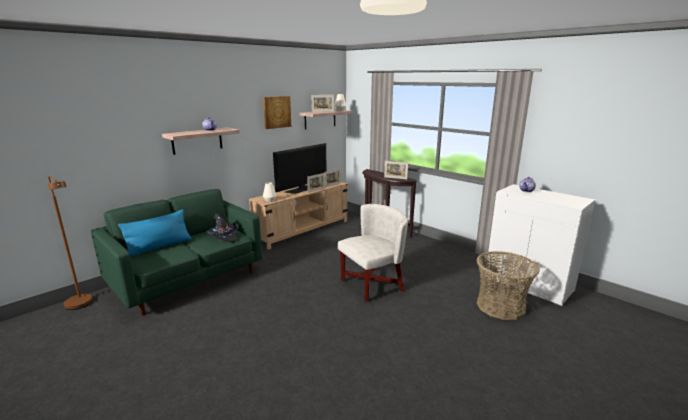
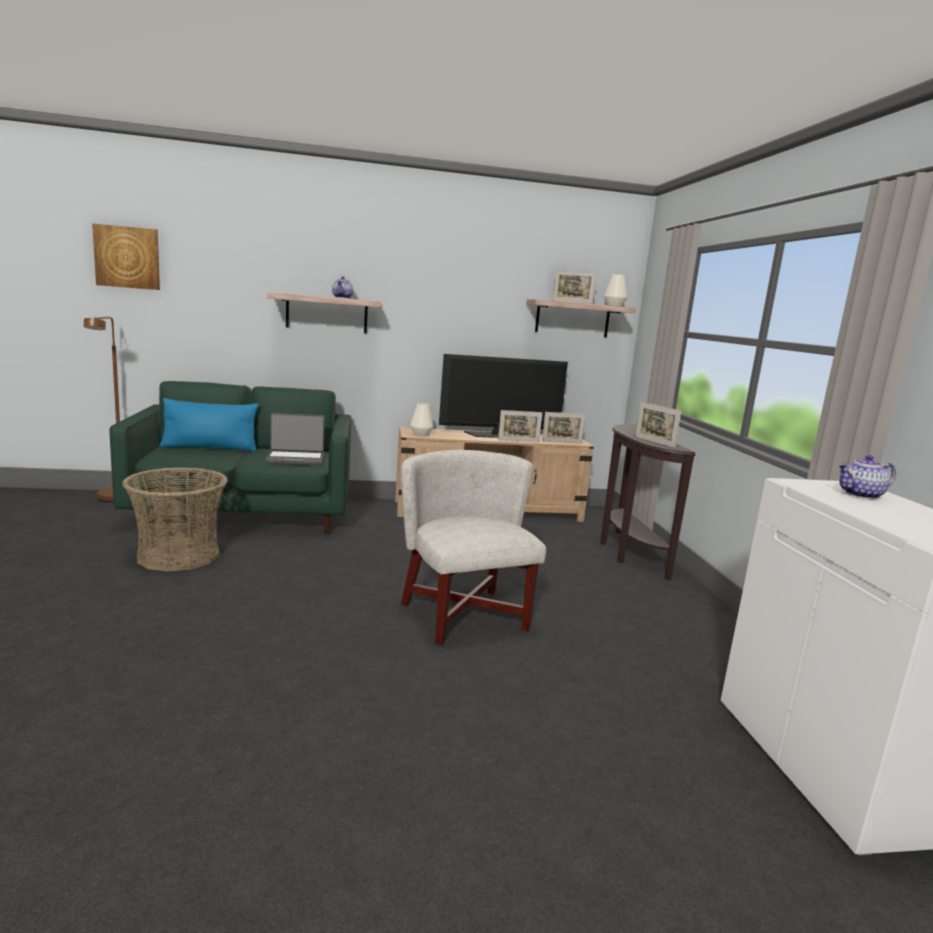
camera: 35 degrees right, 5 degrees down
black hat [206,213,237,242] -> laptop [265,413,325,466]
picture [263,96,291,129] -> picture moved to [92,223,160,290]
white armchair [338,204,408,302] -> white armchair turned 120 degrees counterclockwise [401,450,546,645]
basket [477,251,540,320] -> basket moved to [122,467,228,572]

